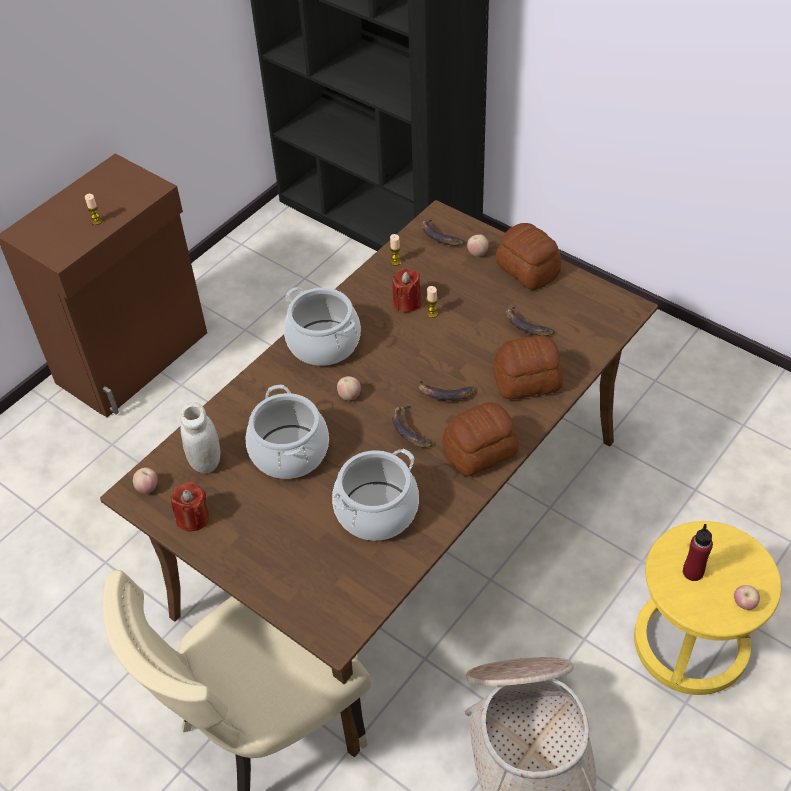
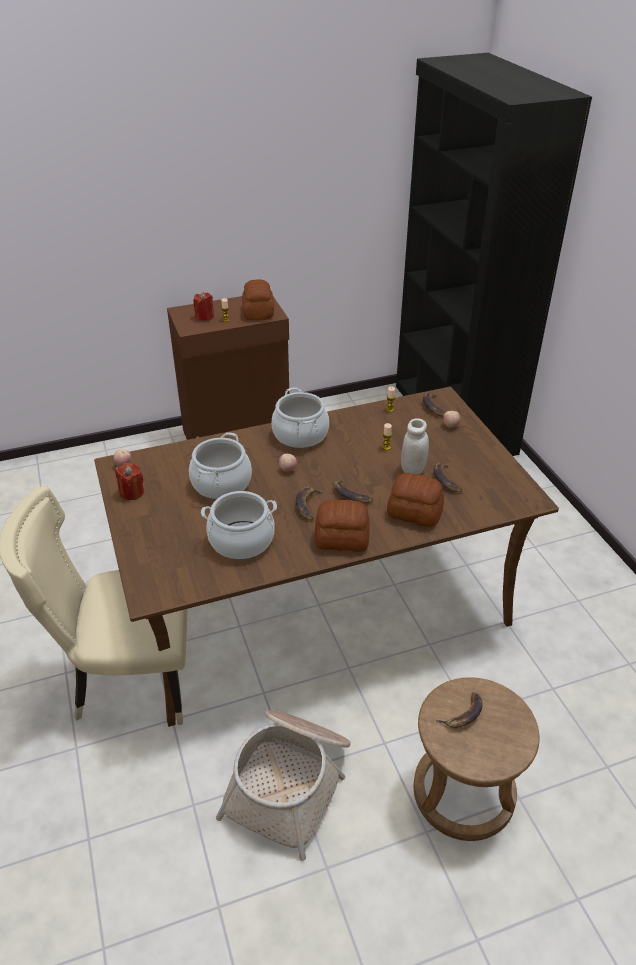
camera: 30 degrees right, 10 degrees down
white jar [180,402,221,473] -> white jar moved to [401,418,429,475]
red candle [392,268,421,312] -> red candle moved to [193,292,214,321]
bread [496,223,561,290] -> bread moved to [242,279,274,321]
yellow stool [634,521,782,695] -> brown stool [414,677,539,841]
red bottle [683,524,713,581] -> banana [436,692,482,728]
apple [734,585,760,610] -> none

